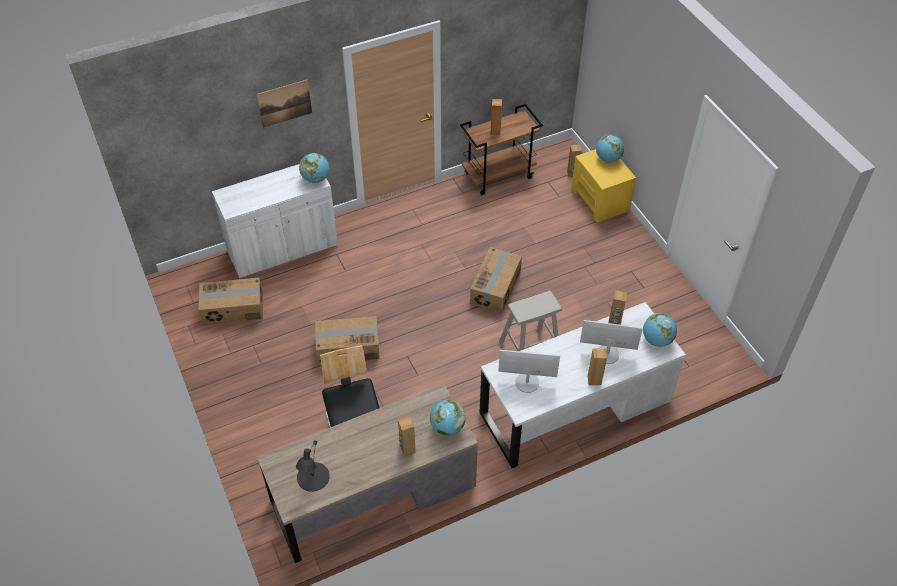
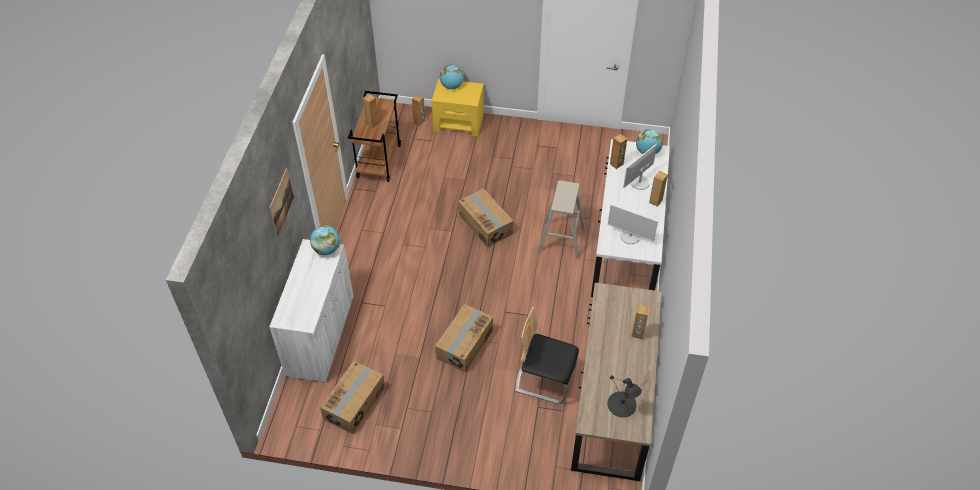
camera: 55 degrees left, 0 degrees up
globe [430,400,466,436] -> none
monitor [498,350,560,393] -> monitor turned 105 degrees counterclockwise [608,204,658,244]

